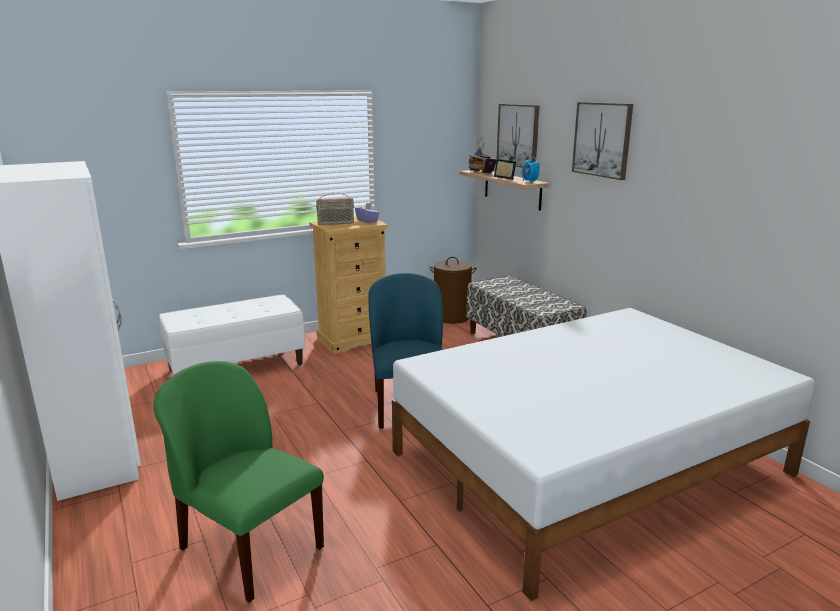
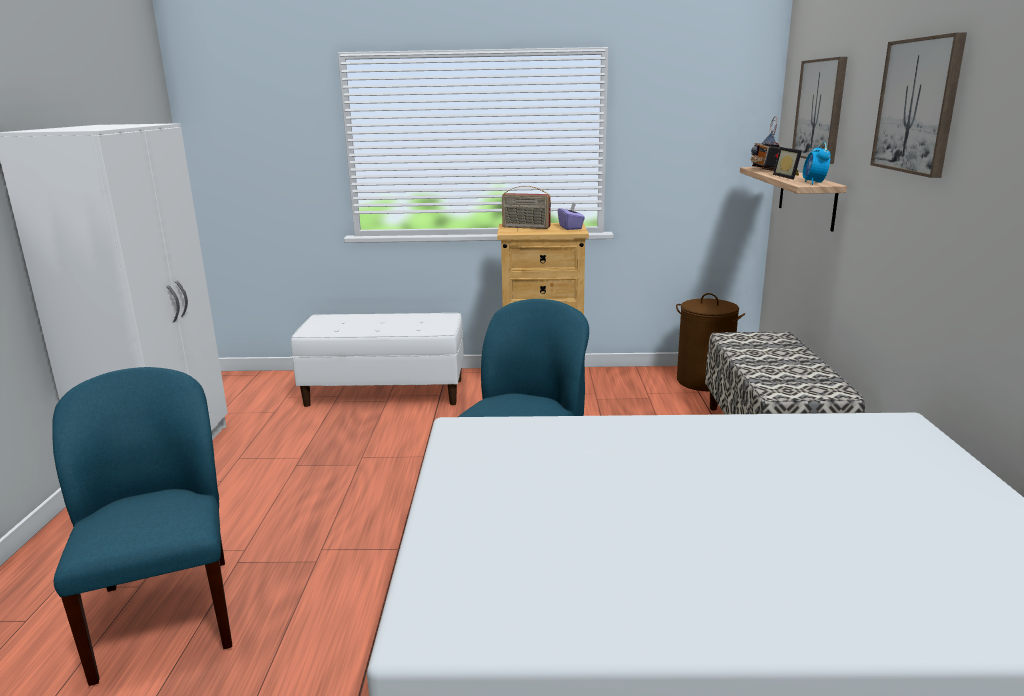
camera: 30 degrees right, 0 degrees up
green chair [154,361,324,603] -> blue chair [52,367,232,686]

